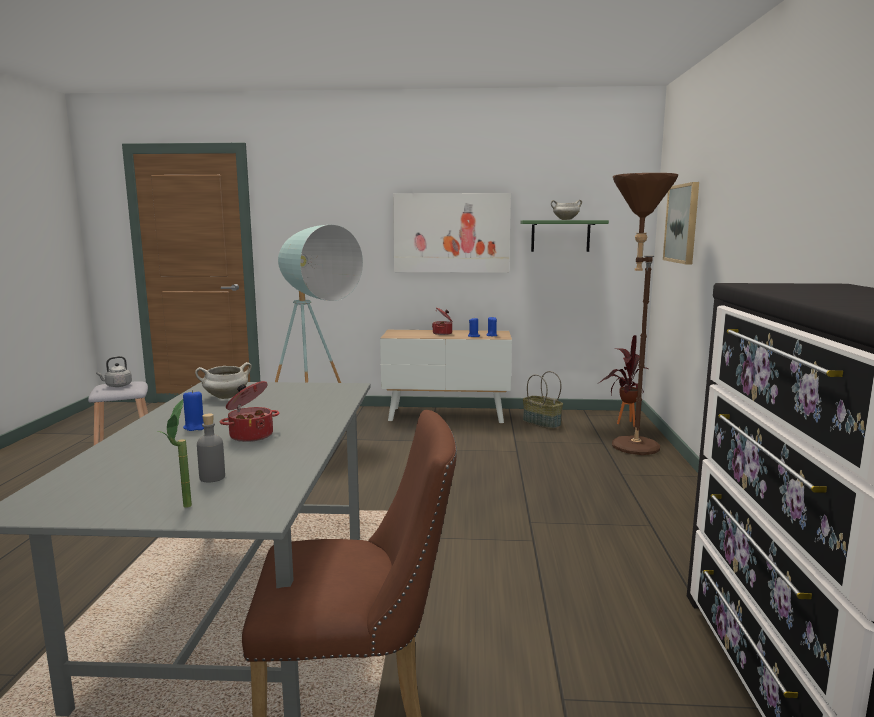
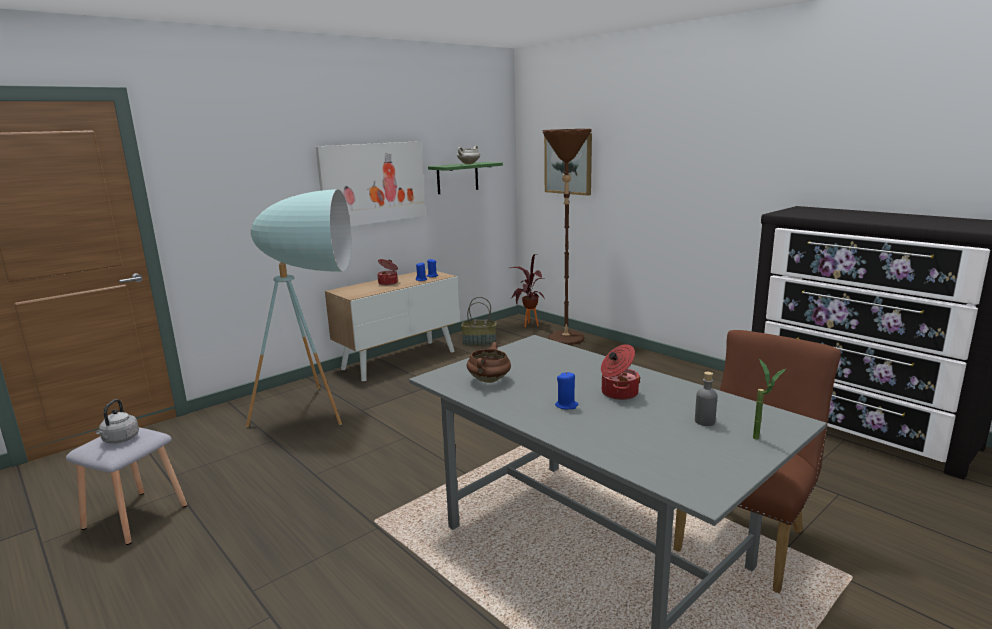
camera: 45 degrees left, 5 degrees up
white cooking pot [195,362,252,399] -> brown cooking pot [467,342,511,383]

